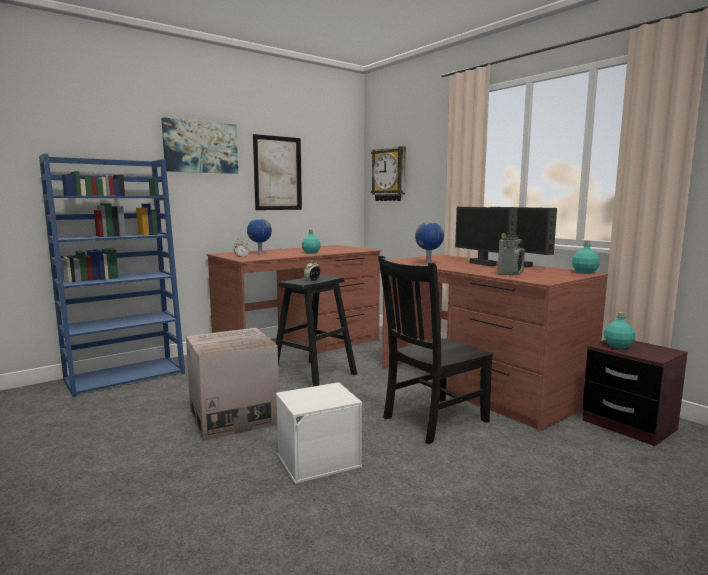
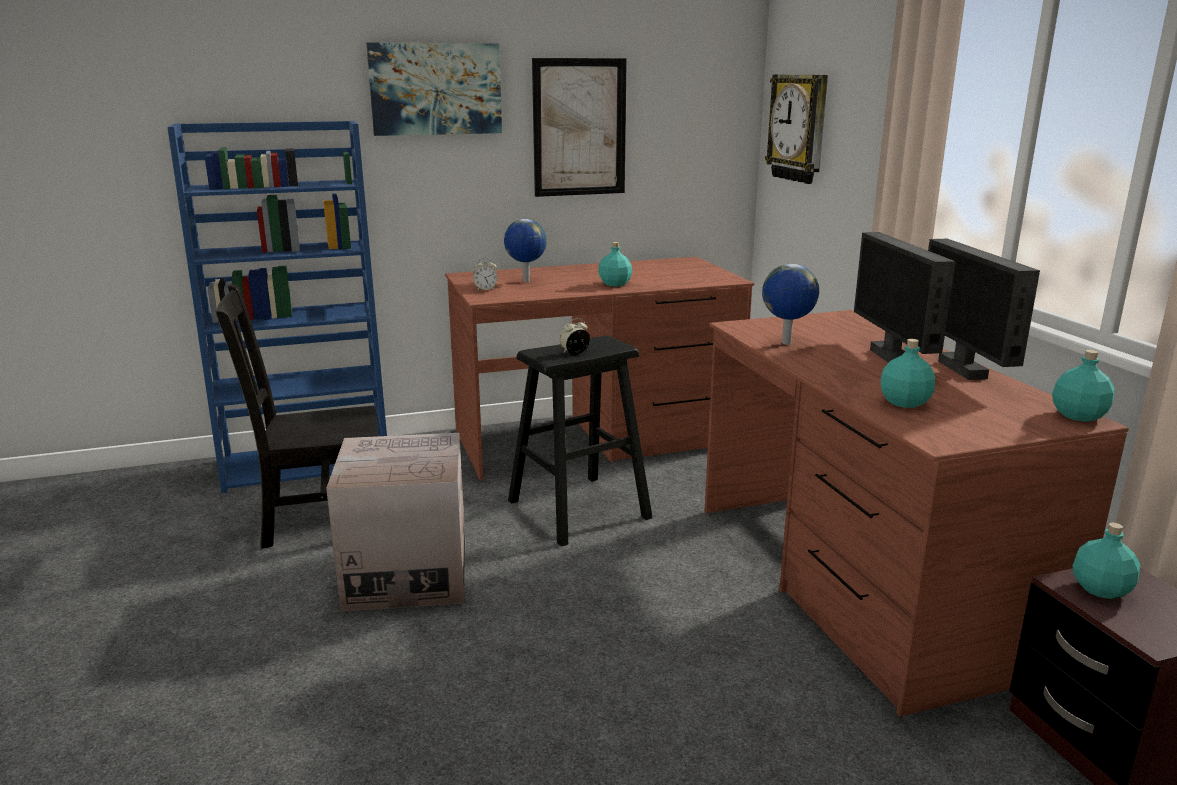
camera: 20 degrees right, 10 degrees up
white storage box [276,382,362,484] -> none
black chair [378,255,493,444] -> black chair moved to [215,284,378,549]
radio [498,233,525,276] -> turquoise bottle [881,339,935,408]

